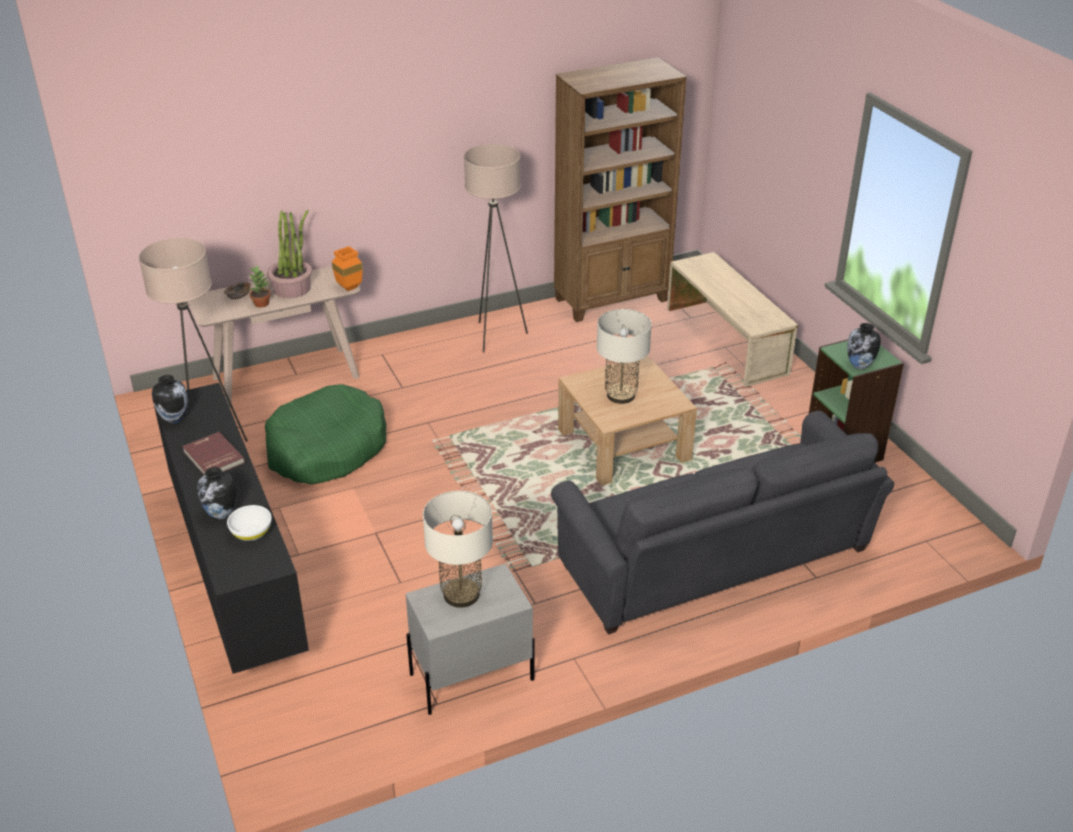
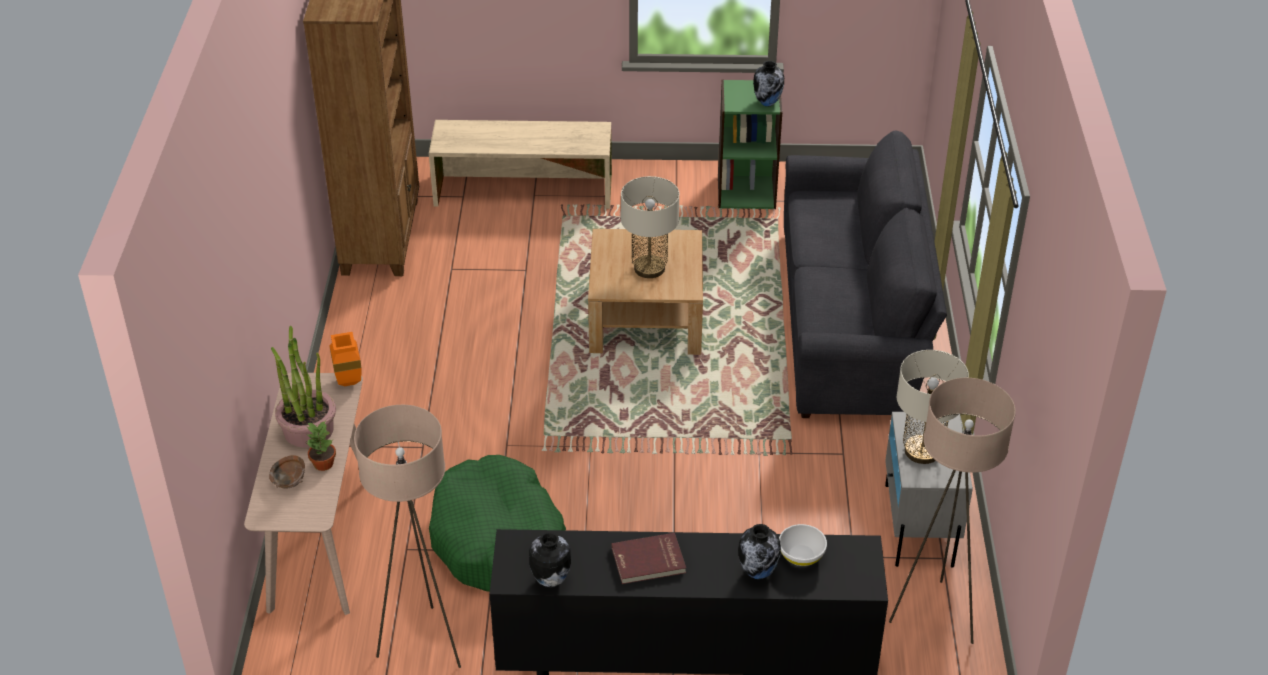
camera: 65 degrees left, 5 degrees up
beige floor lamp [464,144,528,353] -> beige floor lamp moved to [889,378,1016,644]

